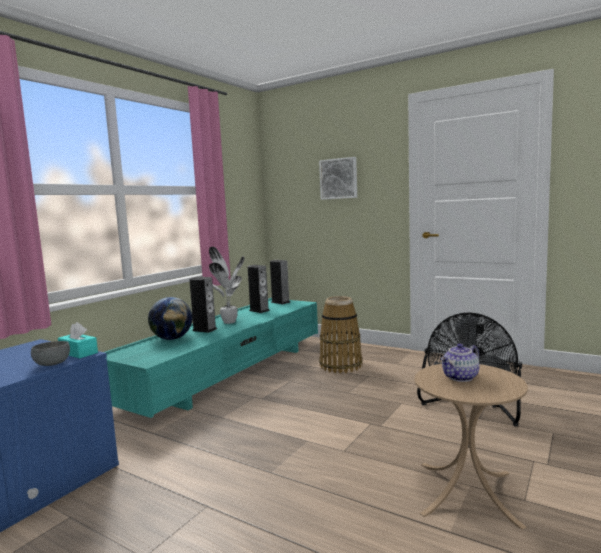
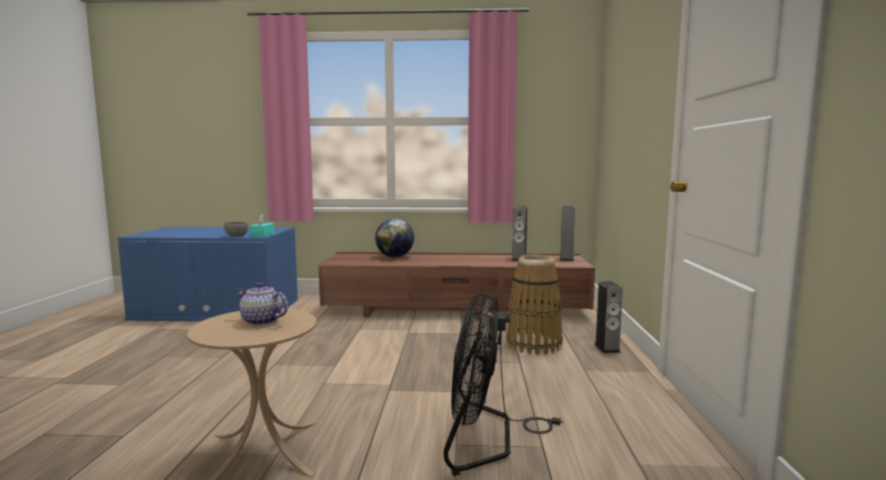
camera: 60 degrees right, 0 degrees up
turquoise tv stand [104,298,318,418] -> brown tv stand [318,252,595,317]
speaker [189,277,217,333] -> speaker moved to [594,281,623,353]
potted plant [209,247,244,324] -> none
picture [319,157,357,200] -> none

